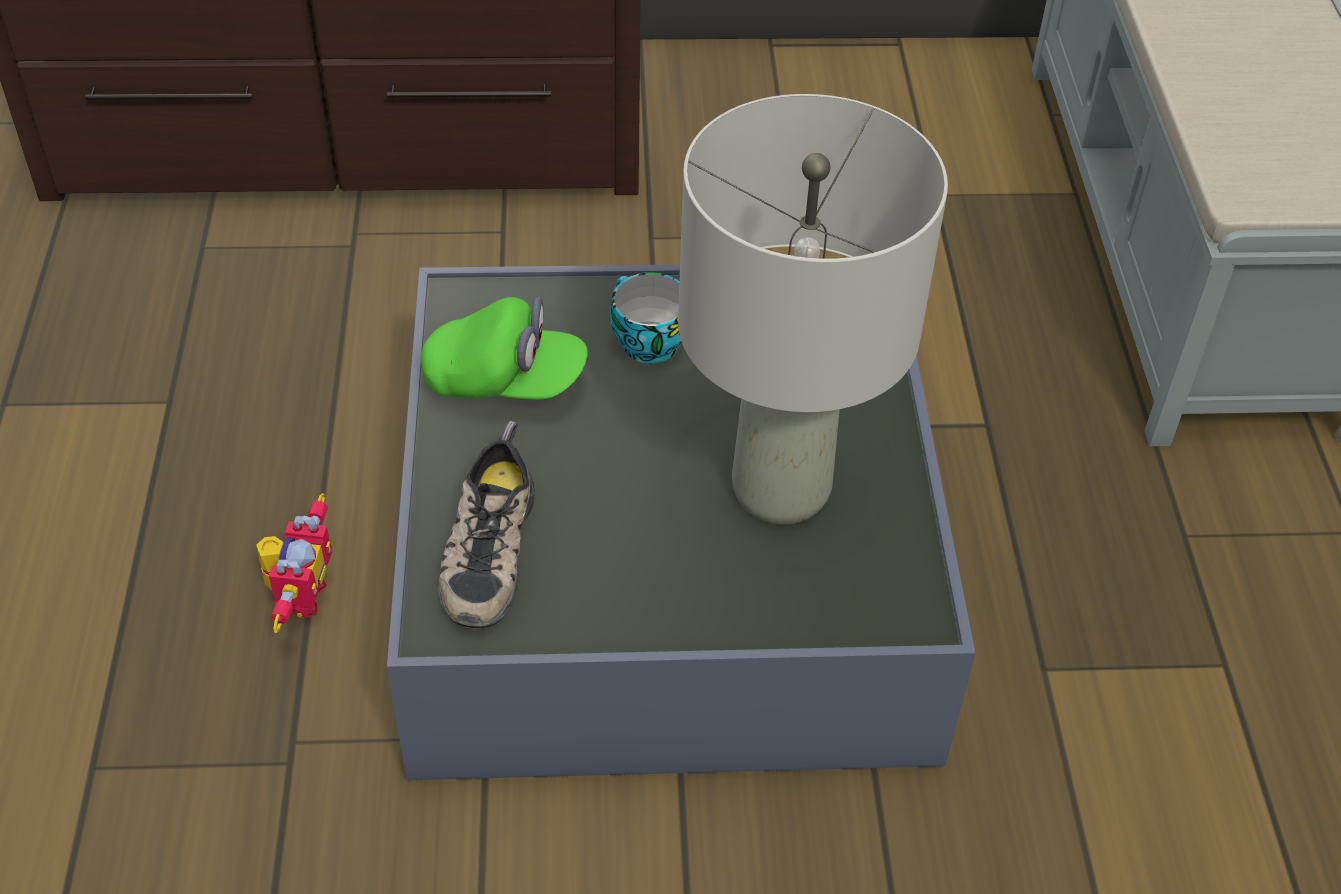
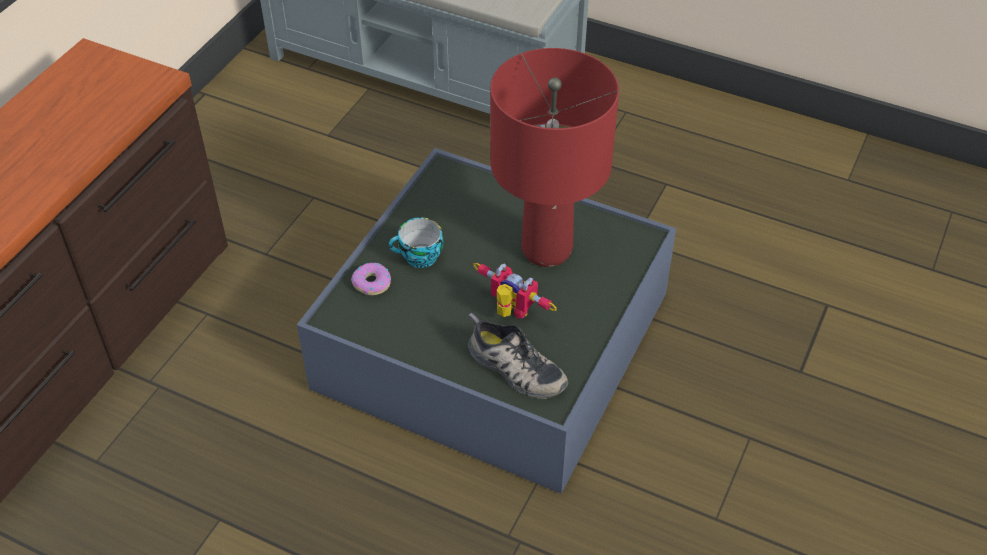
camera: 60 degrees left, 0 degrees up
toy robot [256,493,332,633] -> toy robot moved to [473,263,556,319]
green cap [421,296,588,399] -> none
grey table lamp [678,94,948,524] -> red table lamp [490,48,619,267]
none -> donut [351,263,391,295]

